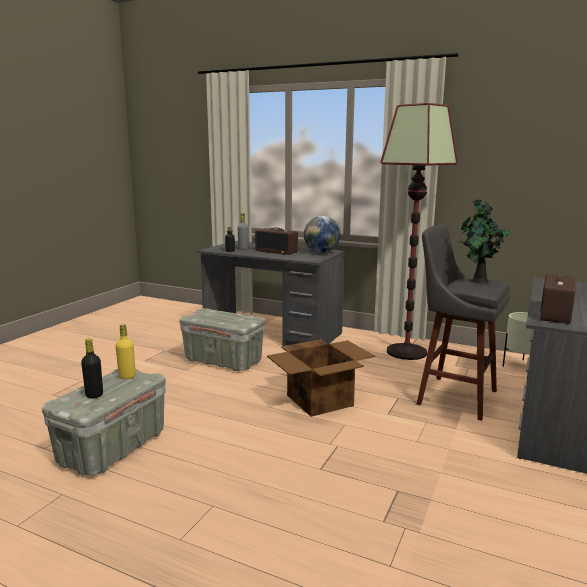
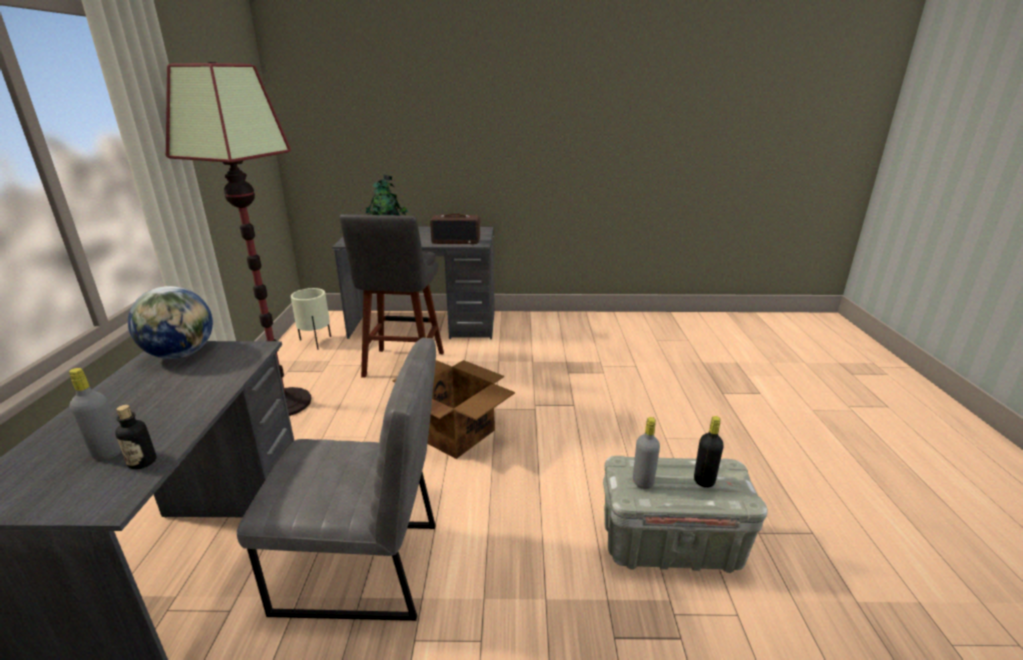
camera: 115 degrees left, 10 degrees up
yellow bottle [116,324,136,379] -> grey bottle [633,417,660,489]
grey storage box [179,308,265,371] -> grey chair [237,338,436,621]
radio [255,227,298,255] -> none

